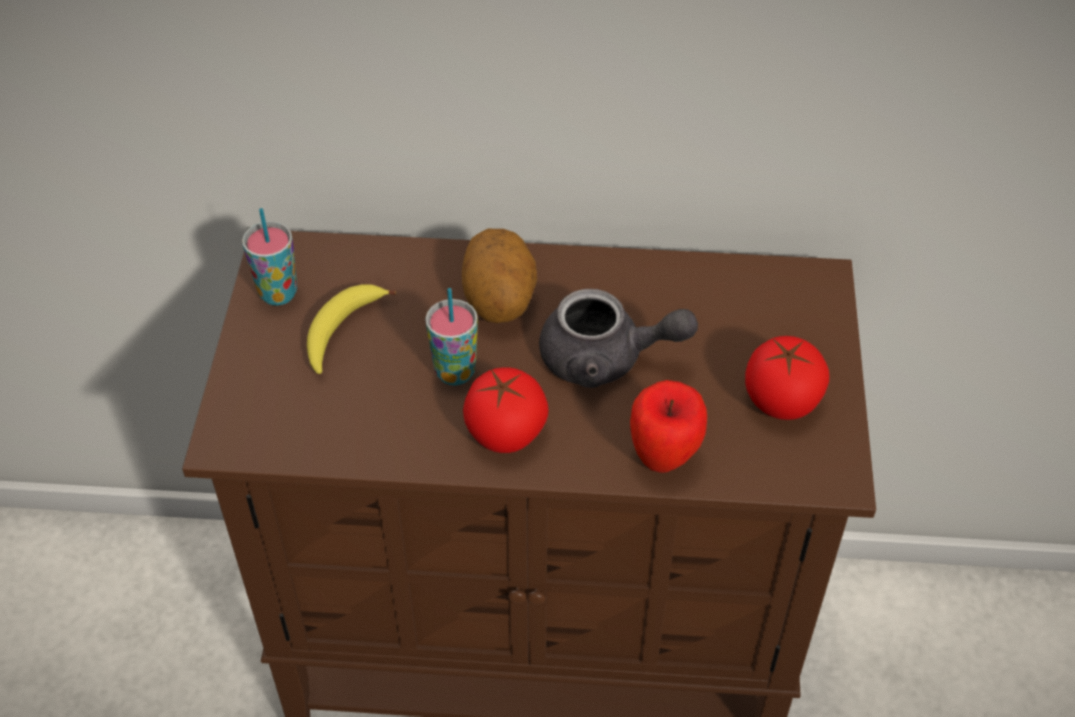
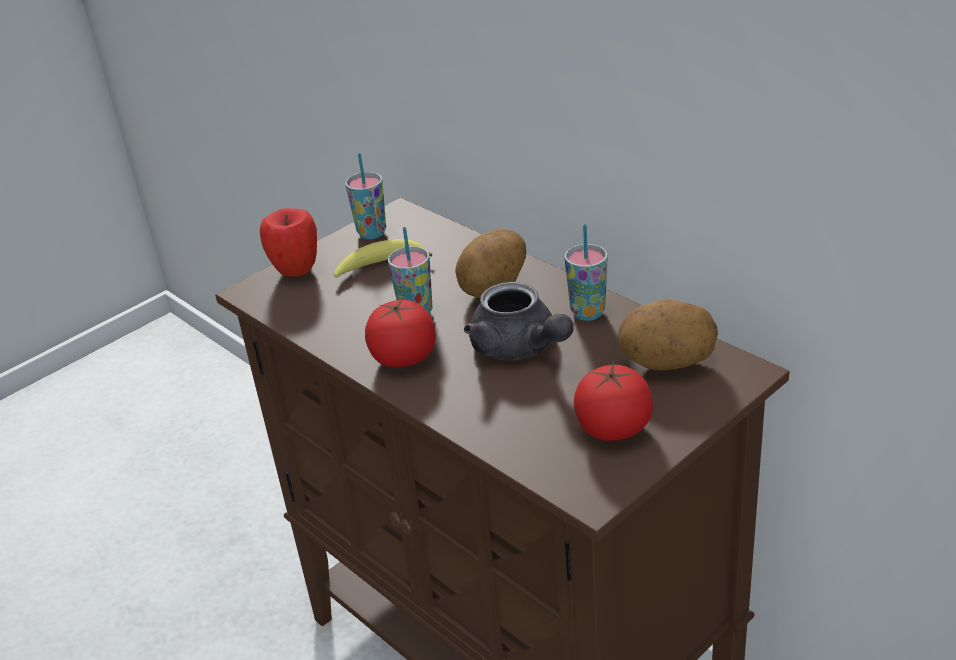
camera: 45 degrees right, 15 degrees down
apple [630,380,707,473] -> apple moved to [260,208,317,277]
none -> cup [564,224,608,321]
none -> potato [618,299,718,370]

